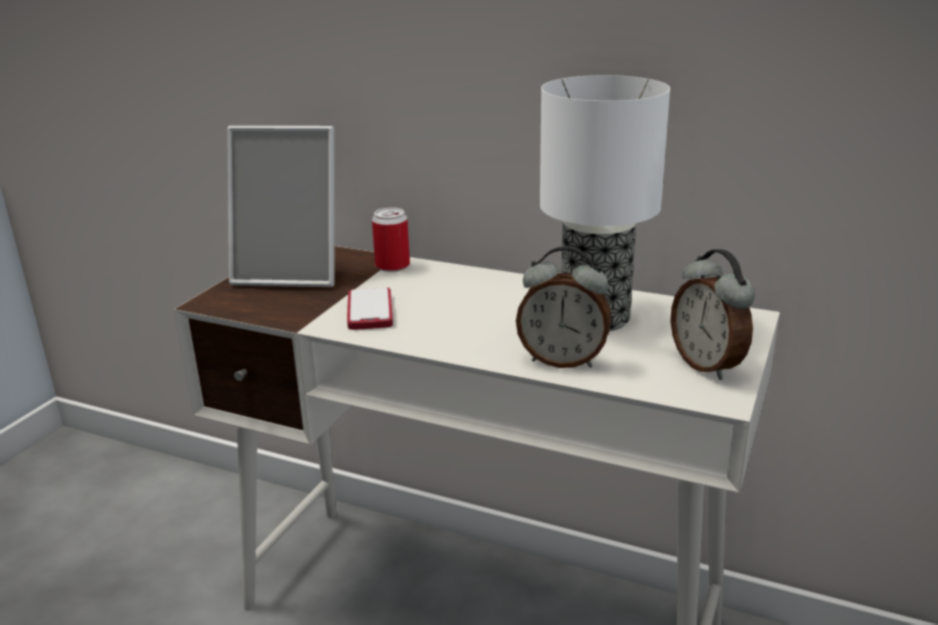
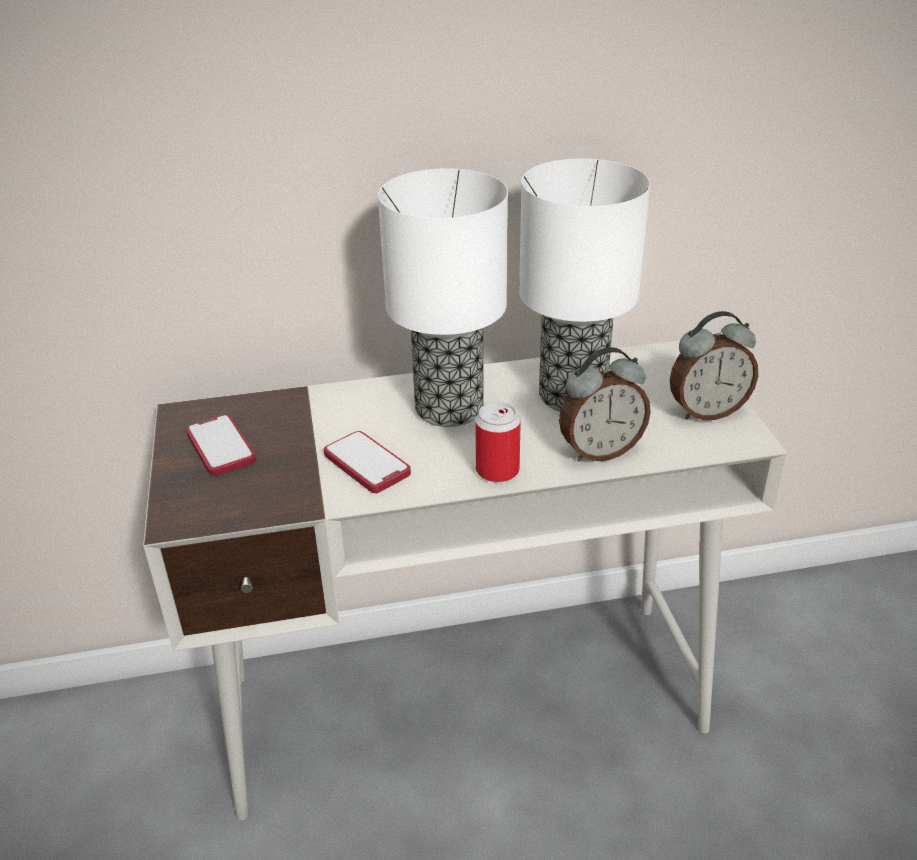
camera: 35 degrees left, 10 degrees up
picture frame [227,126,334,287] -> phone [186,415,256,476]
can [372,207,410,272] -> can moved to [475,402,521,482]
alarm clock [671,249,755,380] -> alarm clock turned 45 degrees counterclockwise [670,311,758,420]
none -> table lamp [378,168,508,427]

